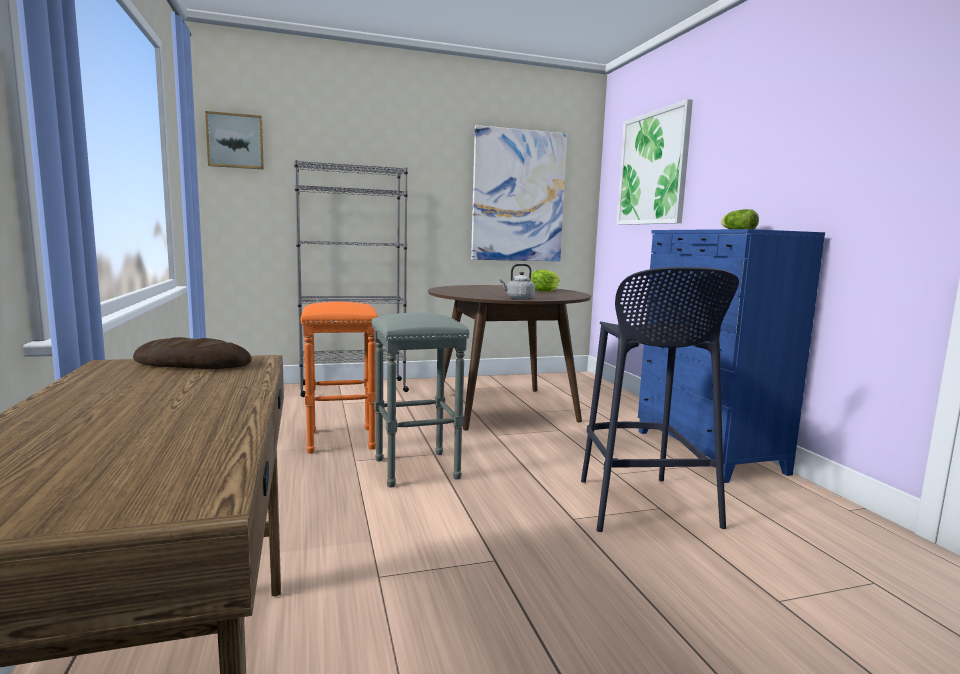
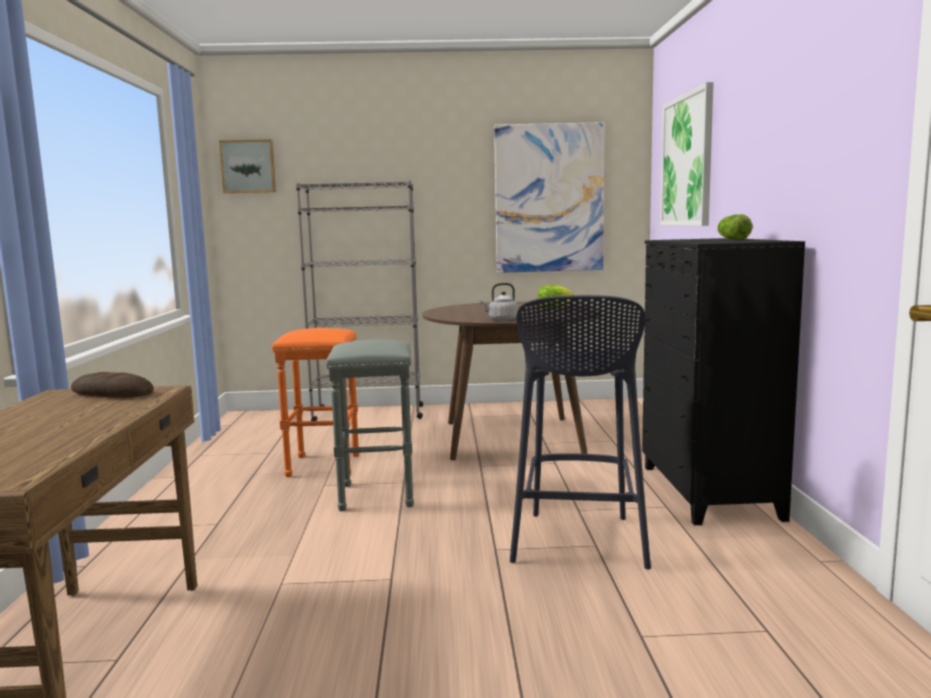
camera: 15 degrees right, 0 degrees up
blue dresser [638,229,825,483] -> black dresser [642,238,805,525]

